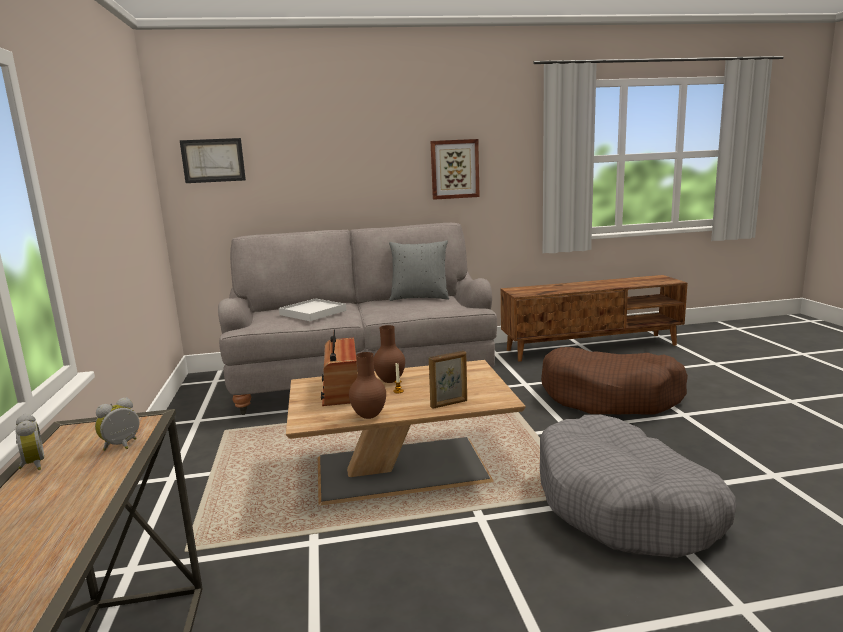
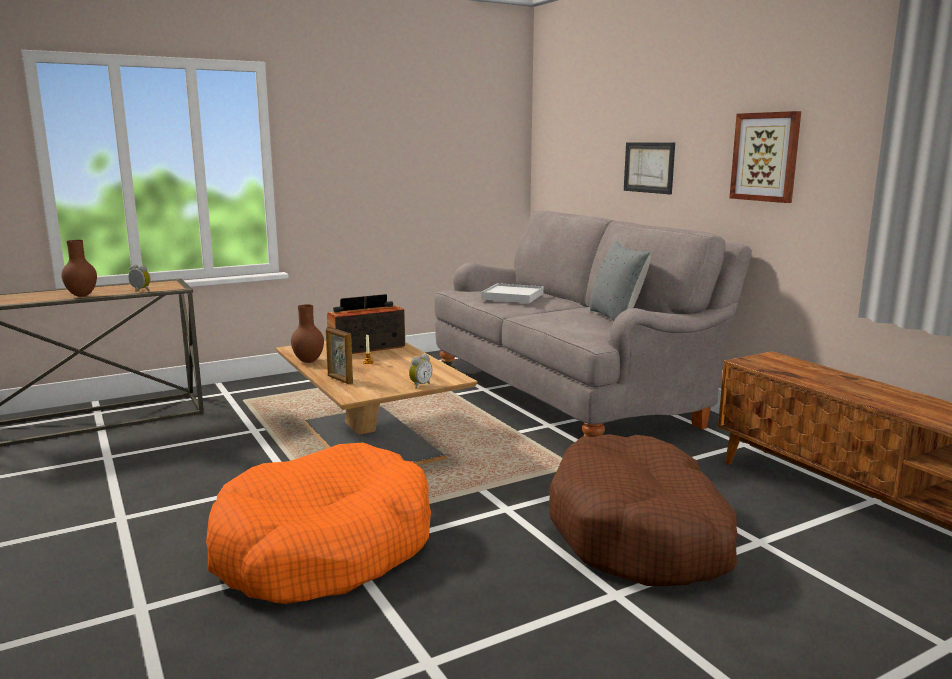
camera: 70 degrees right, 0 degrees up
alarm clock [15,414,44,470] -> alarm clock moved to [409,354,432,389]
picture [179,138,246,183] -> picture moved to [624,142,675,194]
brown vase [374,325,405,383] -> brown vase moved to [61,240,97,297]
grey dog bed [540,415,736,558] -> orange dog bed [206,443,431,604]

